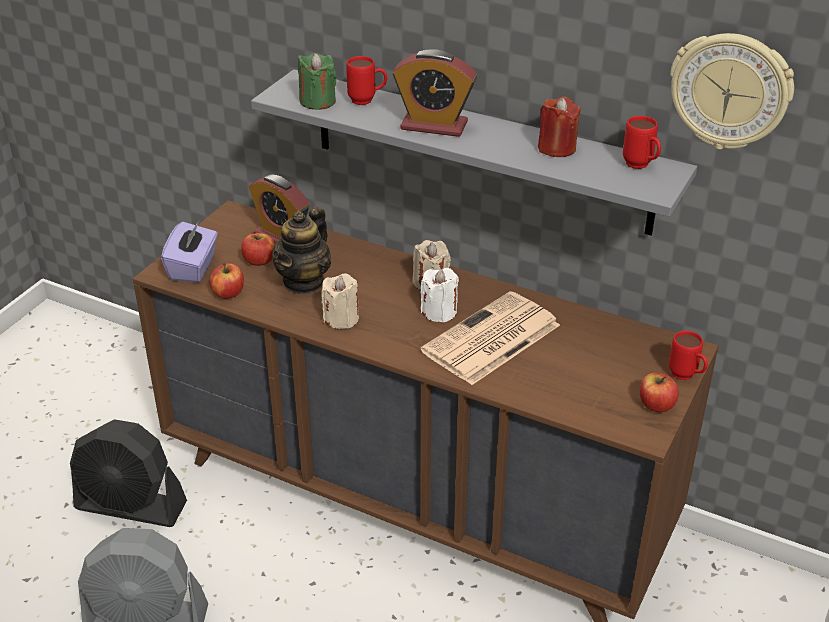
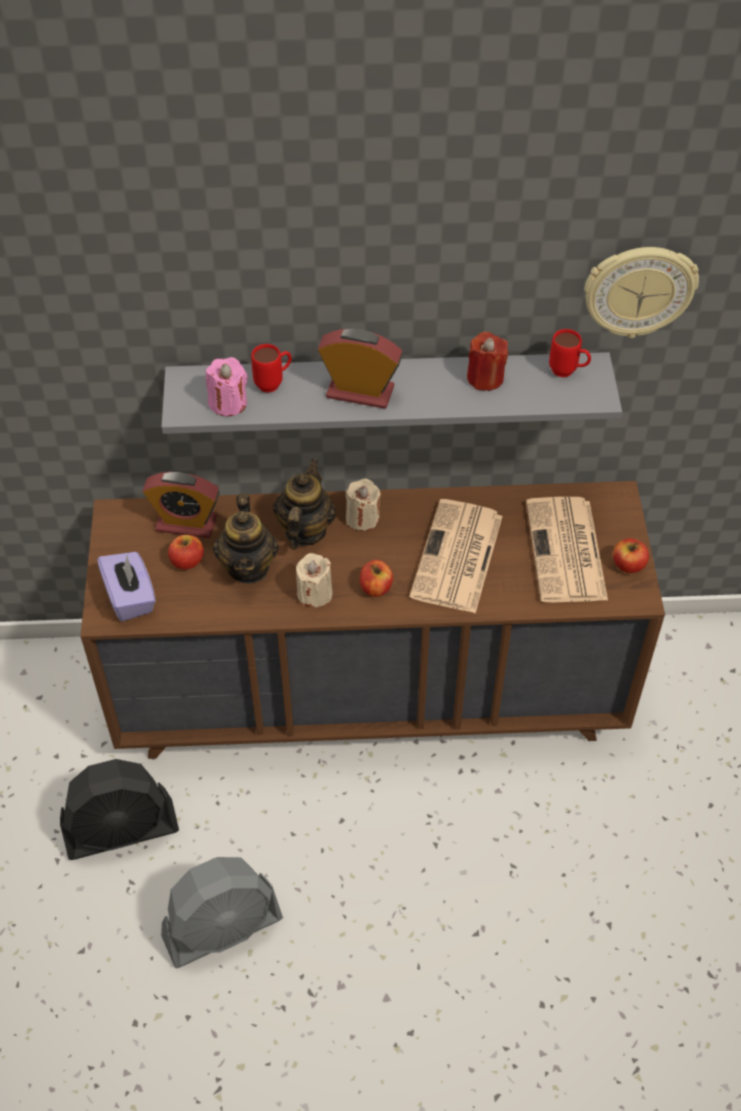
camera: 30 degrees left, 15 degrees up
apple [210,263,244,299] -> apple moved to [359,560,393,597]
green candle [298,53,337,110] -> pink candle [206,357,248,416]
alarm clock [393,49,477,137] -> alarm clock turned 150 degrees counterclockwise [318,329,403,409]
white candle [420,268,459,323] -> none
red mug [669,331,708,380] -> none
none -> teapot [273,459,336,550]
none -> newspaper [526,497,608,603]

